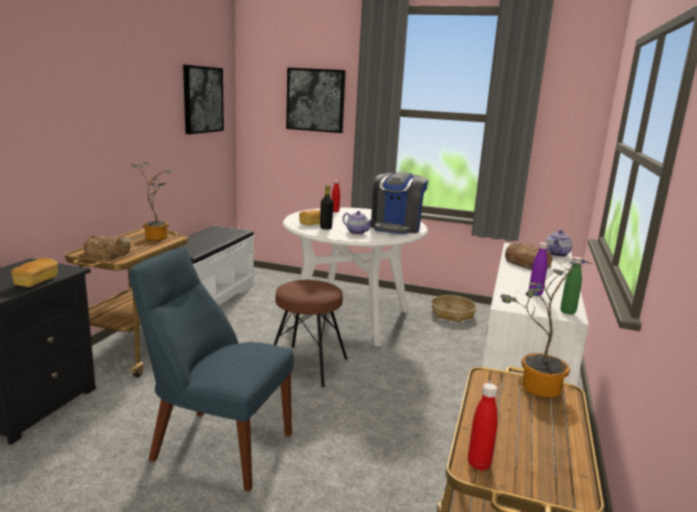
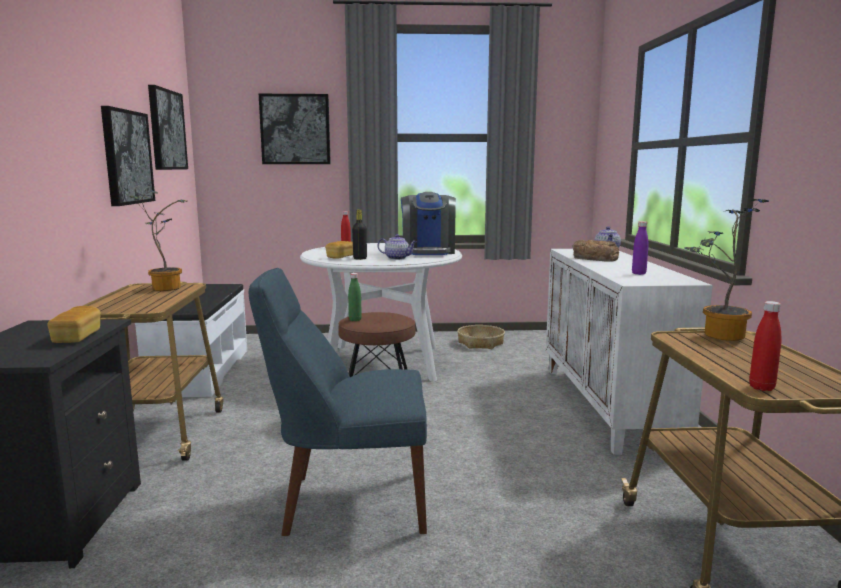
camera: 20 degrees left, 5 degrees down
bread [83,235,131,259] -> none
green bottle [561,257,582,315] -> green bottle moved to [348,273,362,321]
none -> picture [101,106,155,206]

